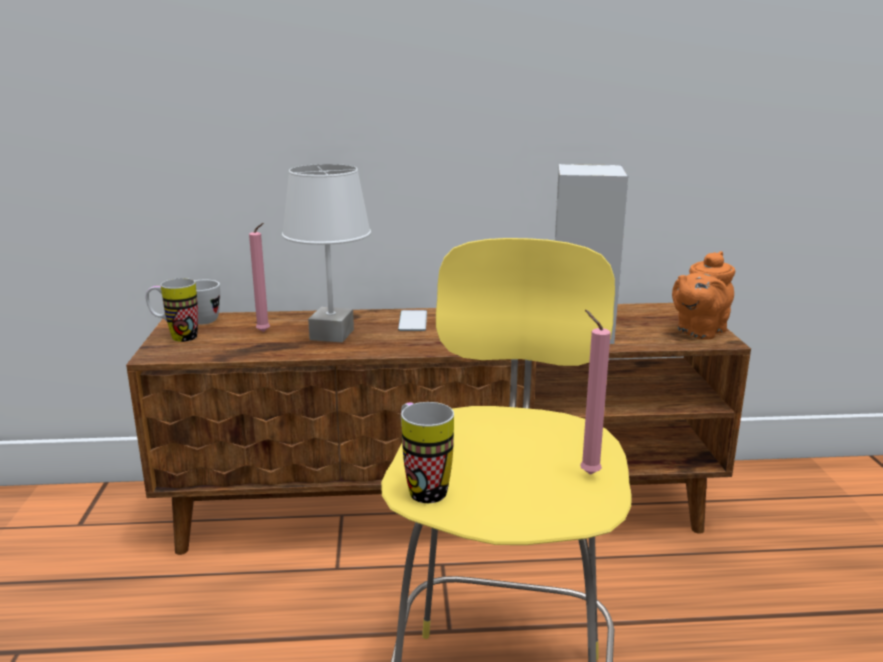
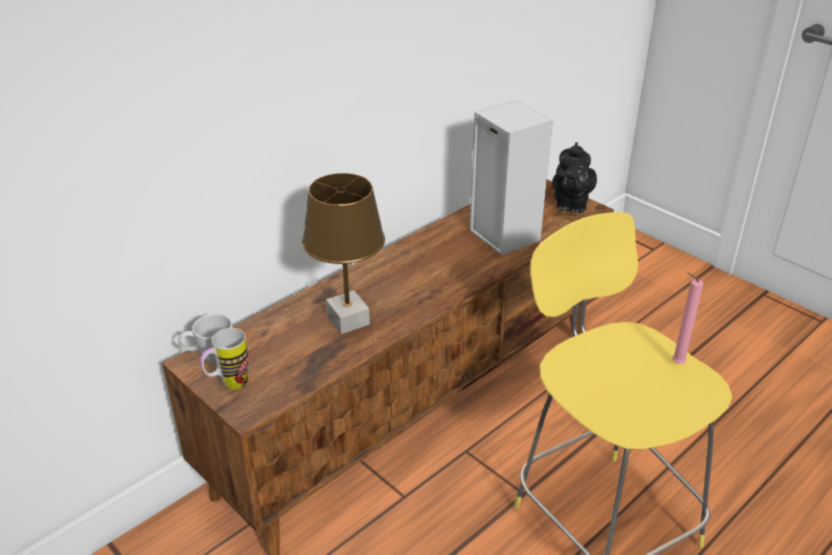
camera: 40 degrees left, 15 degrees up
pink candle [249,223,270,332] -> none
white table lamp [282,164,371,342] -> brown table lamp [302,173,385,334]
phone [398,310,427,331] -> none
mug [401,402,454,503] -> none
orange teapot [672,251,735,340] -> black teapot [552,142,597,213]

